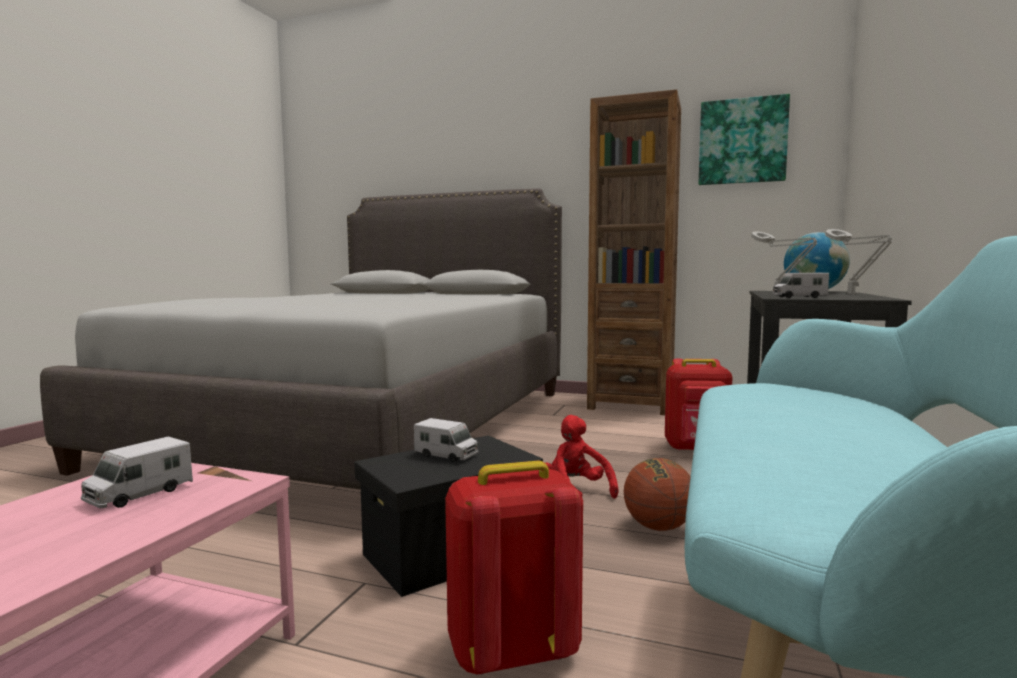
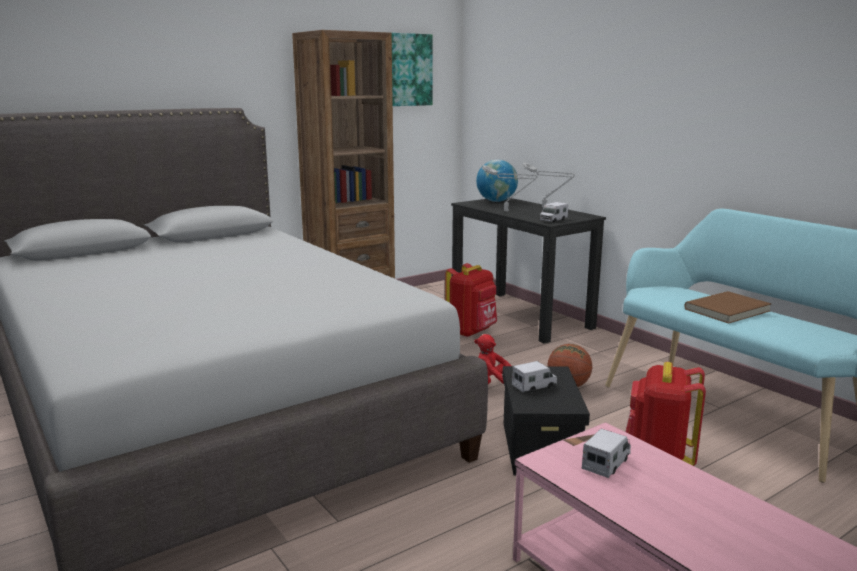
camera: 55 degrees left, 10 degrees up
toy truck [81,437,193,508] -> toy truck turned 120 degrees counterclockwise [582,429,631,478]
none -> brown book [684,291,771,323]

